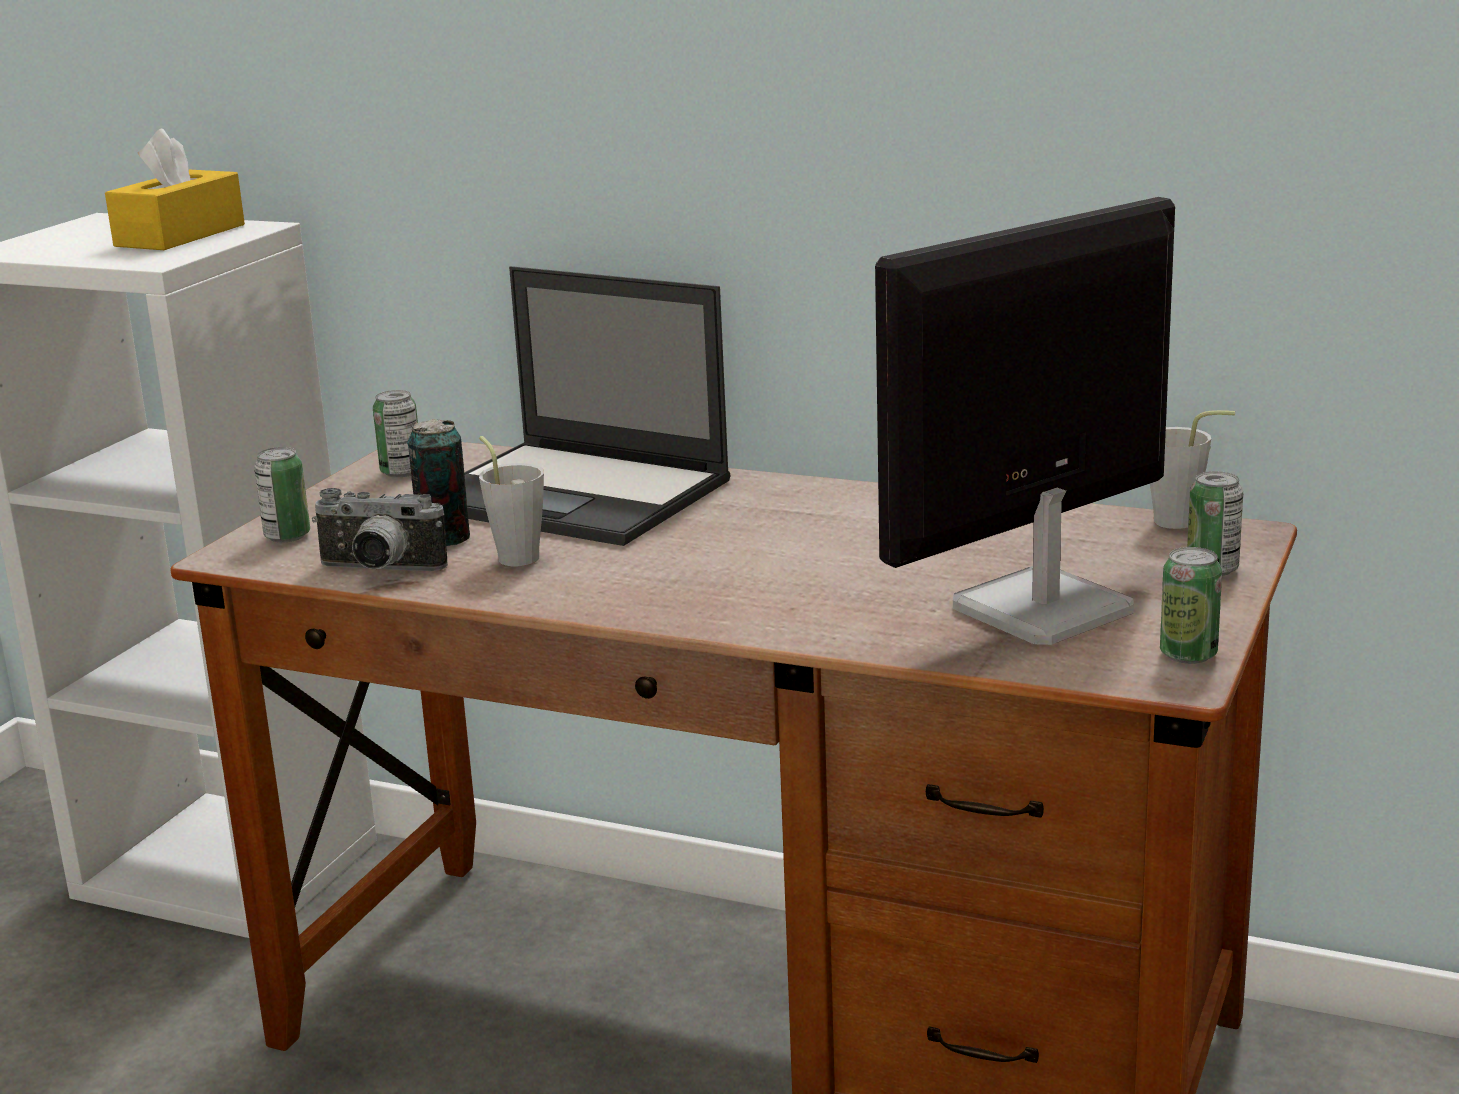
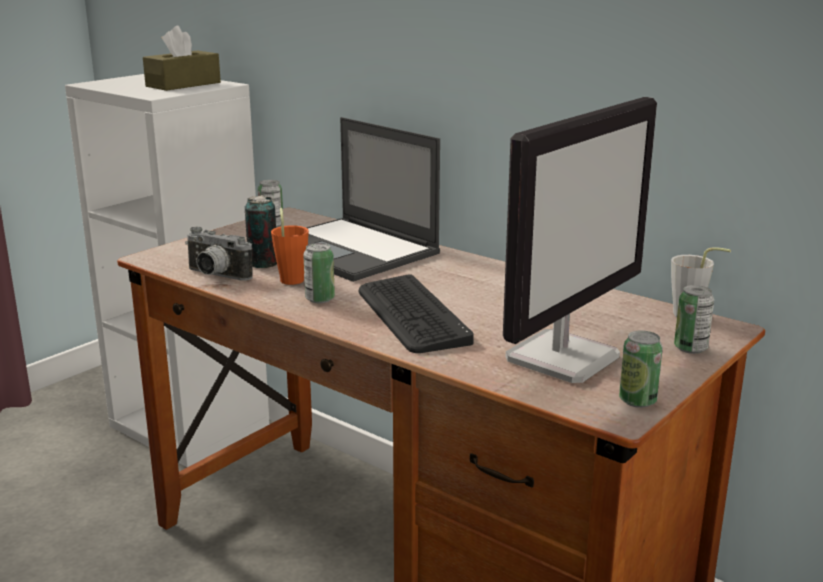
camera: 15 degrees right, 0 degrees up
yellow tissue box [105,129,245,250] -> brown tissue box [143,26,221,91]
can [254,447,310,543] -> can moved to [303,243,335,303]
grey cup [479,436,544,566] -> orange cup [271,208,309,285]
monitor [875,197,1175,645] -> monitor turned 150 degrees clockwise [503,97,657,383]
none -> keyboard [359,274,474,353]

